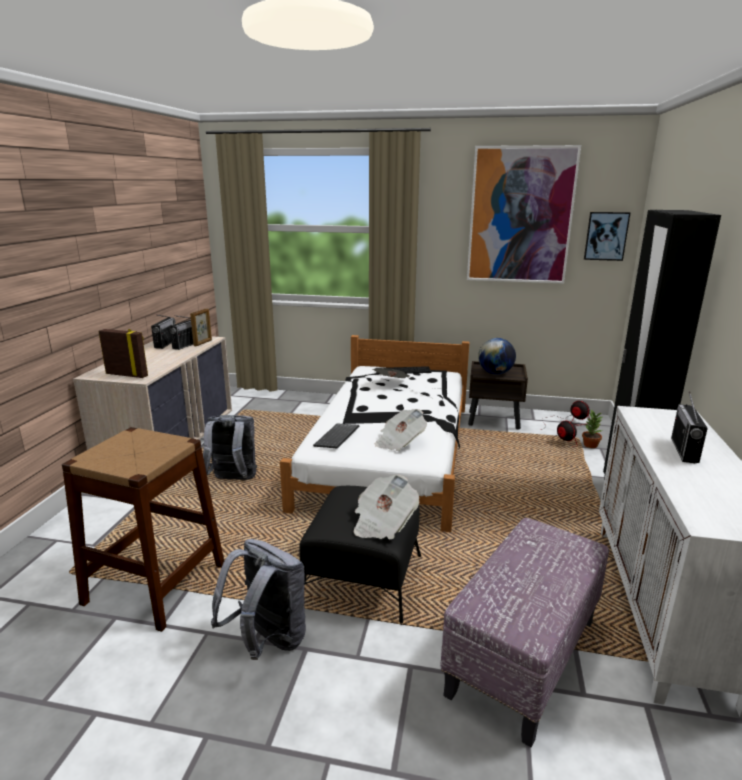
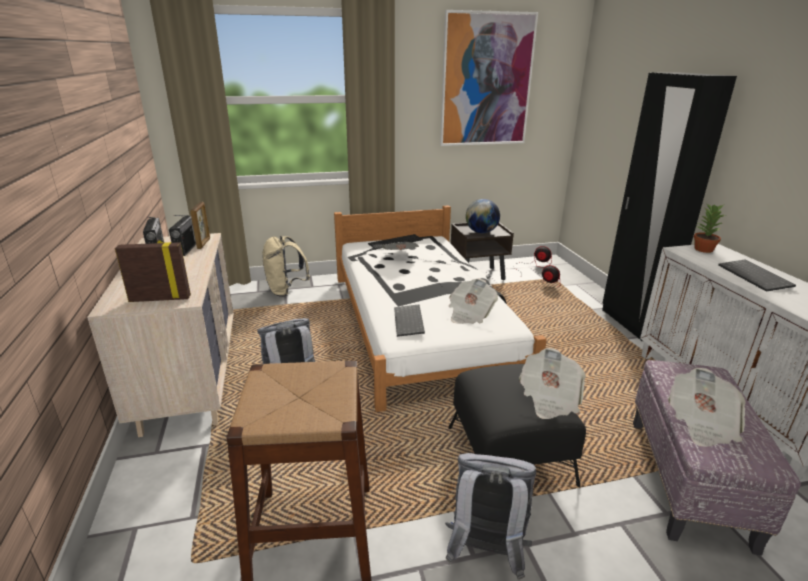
camera: 25 degrees left, 5 degrees up
potted plant [582,410,603,448] -> potted plant moved to [694,203,726,253]
picture [584,212,630,261] -> none
radio [671,391,708,463] -> keyboard [718,259,796,292]
none -> beige backpack [262,236,310,297]
none -> newspaper [668,368,746,447]

